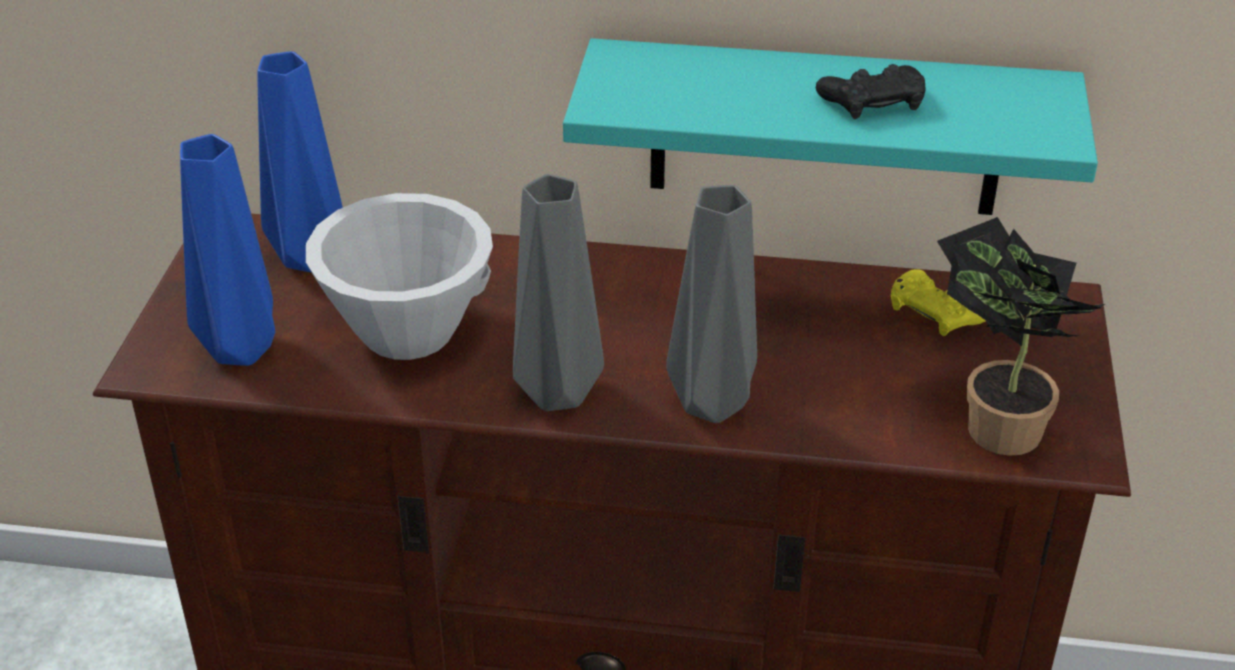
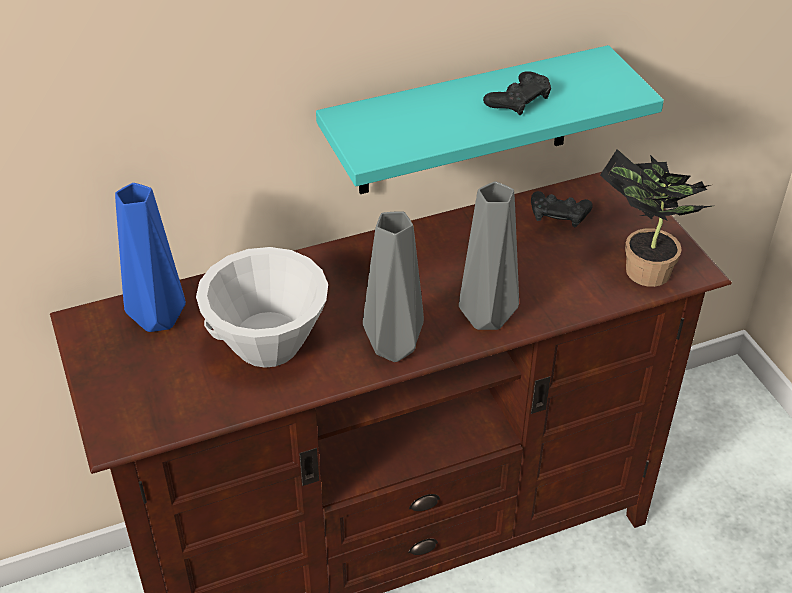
camera: 30 degrees left, 5 degrees up
blue vase [180,134,275,366] -> none
yellow game controller [891,269,986,336] -> black game controller [531,191,593,227]

